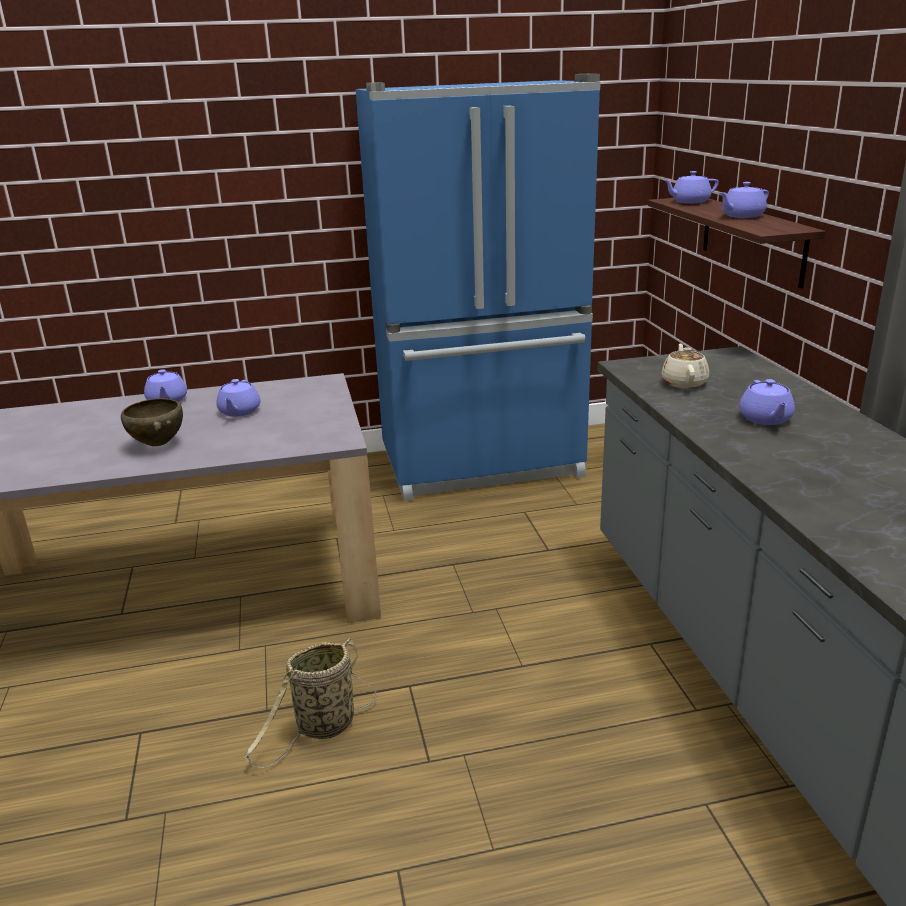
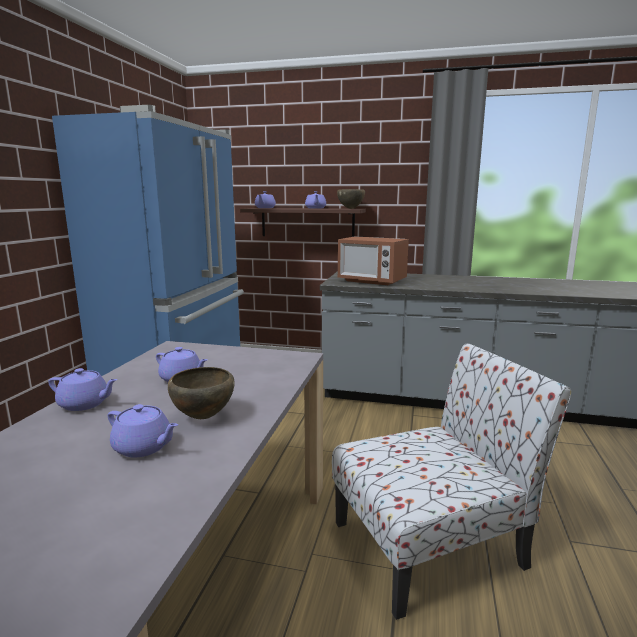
camera: 65 degrees left, 10 degrees down
basket [244,638,377,768] -> chair [332,343,571,620]
beige teapot [661,343,709,388] -> microwave [338,236,409,285]
purple teapot [739,379,795,425] -> purple teapot moved to [108,404,178,457]
none -> brown bowl [337,189,365,209]

